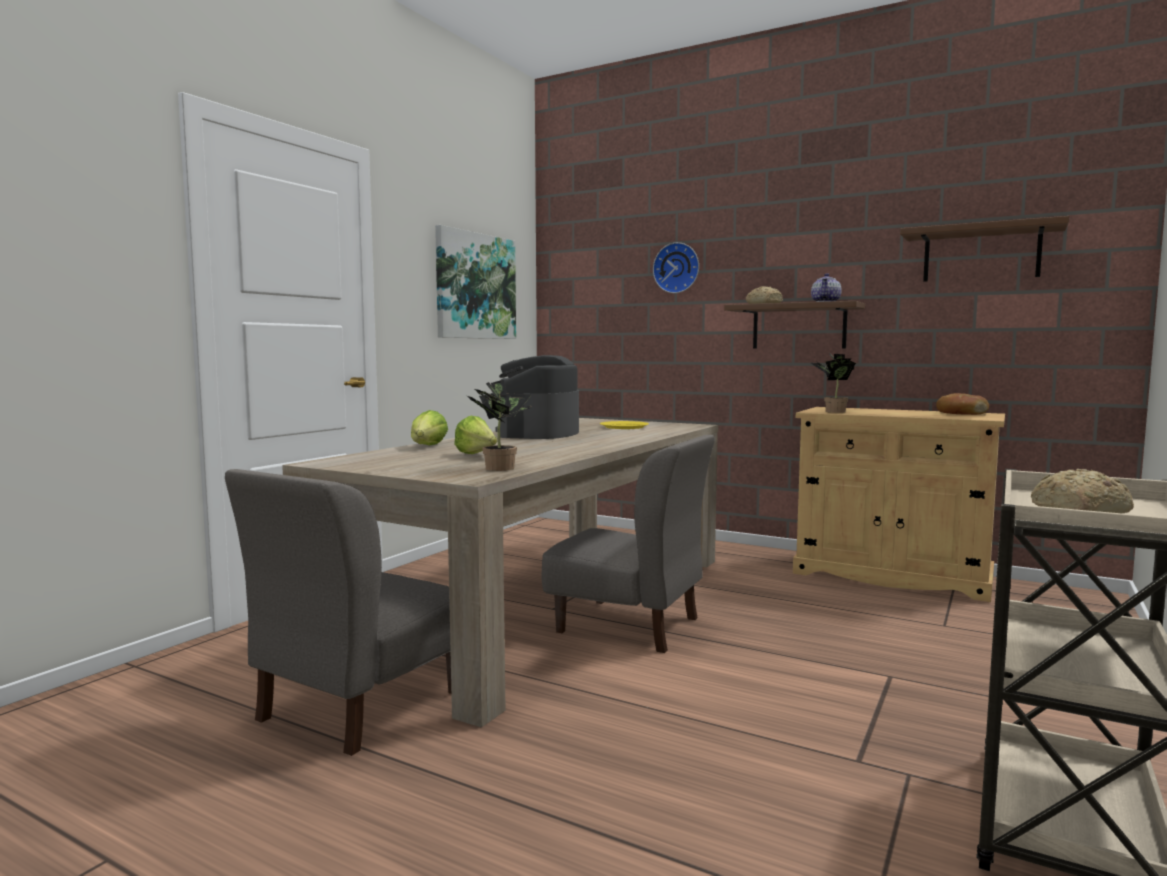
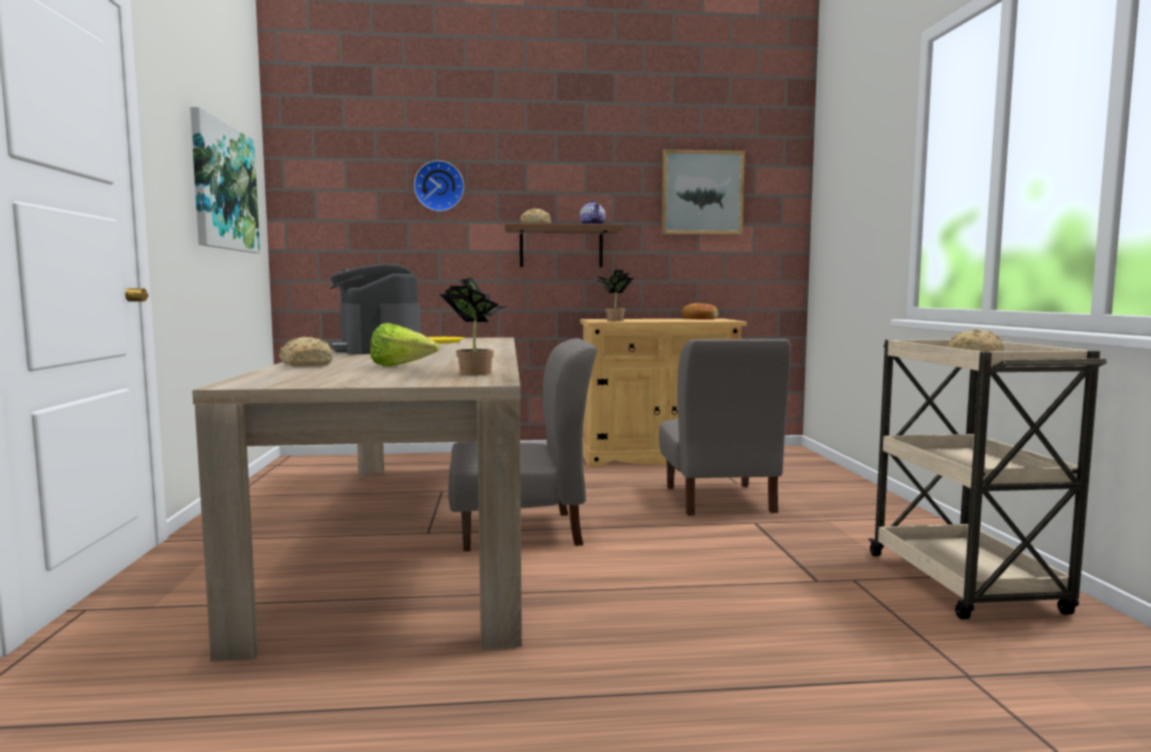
camera: 35 degrees left, 0 degrees up
grey chair [225,469,451,756] -> grey chair moved to [659,339,791,516]
lettuce [411,410,448,445] -> bread [279,337,333,366]
brown shelf [900,216,1069,282] -> picture [662,149,745,235]

